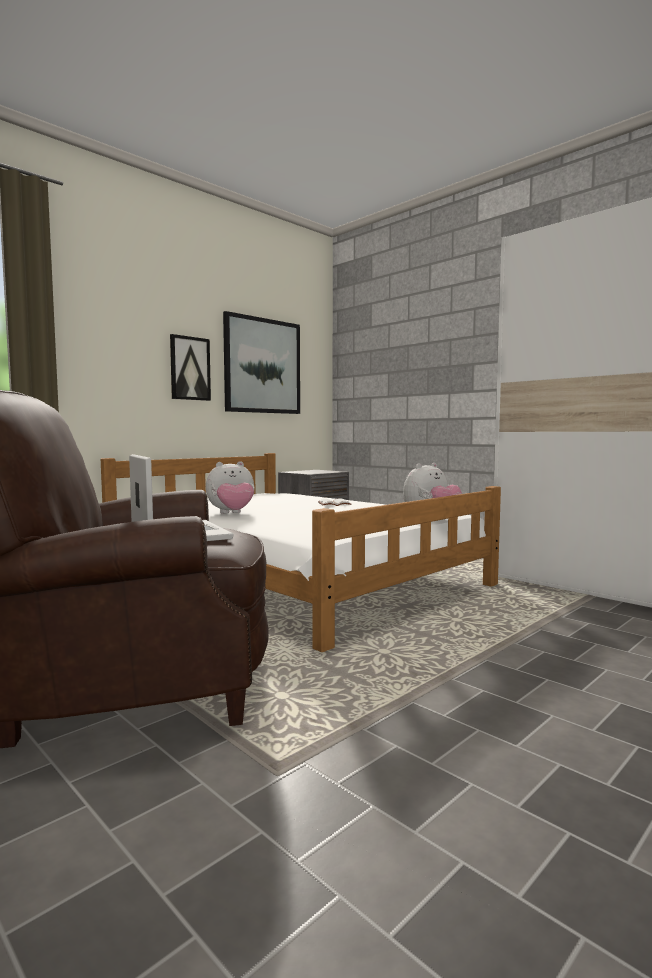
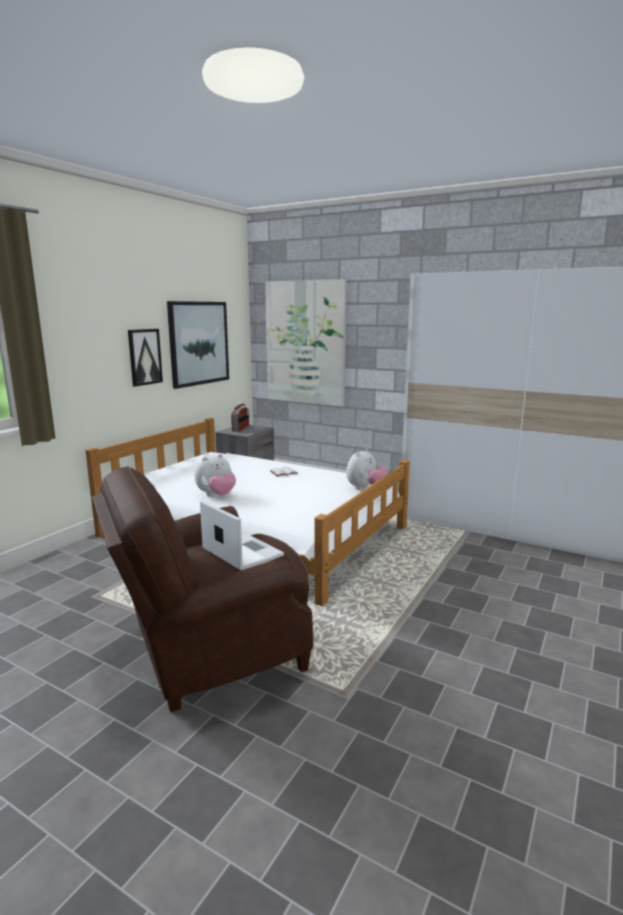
camera: 15 degrees left, 10 degrees up
none -> radio [231,404,249,432]
none -> picture [265,279,347,407]

